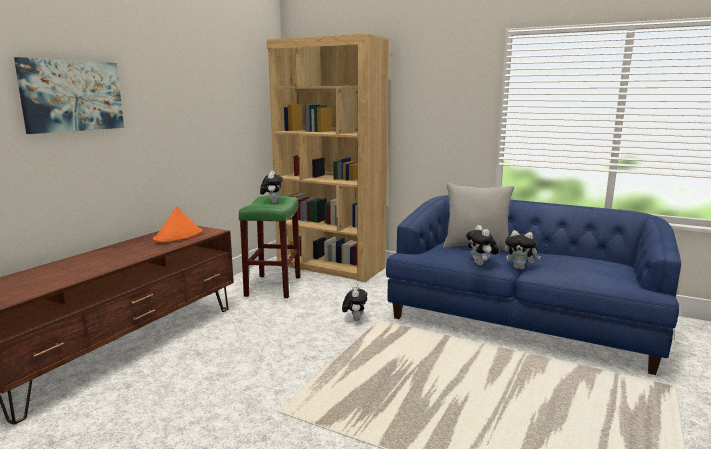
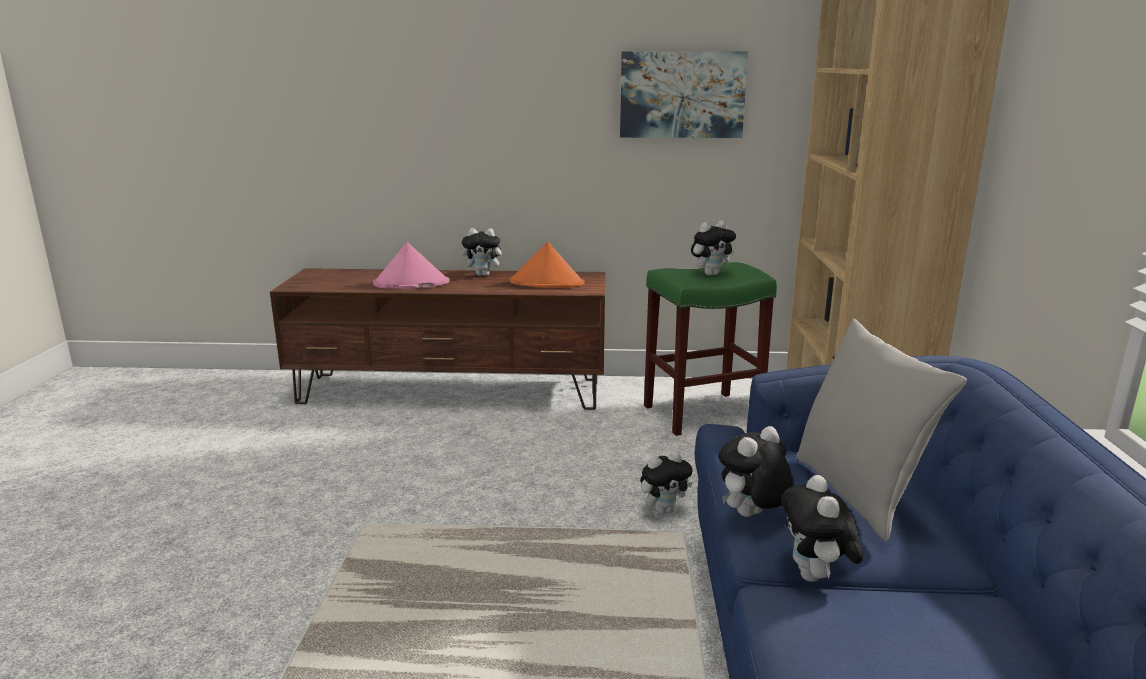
camera: 65 degrees right, 5 degrees up
picture [14,57,124,134] -> picture moved to [620,51,748,138]
none -> pink hat [373,242,450,289]
none -> plush toy [462,228,506,276]

